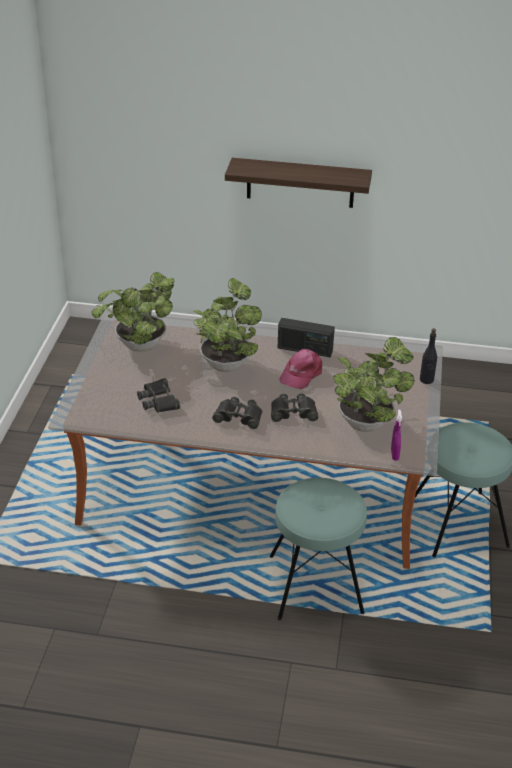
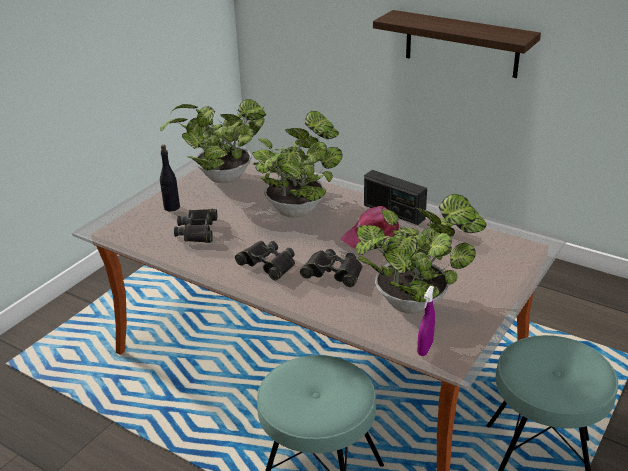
camera: 25 degrees right, 5 degrees down
black bottle [420,329,437,384] -> black bottle moved to [160,145,180,212]

